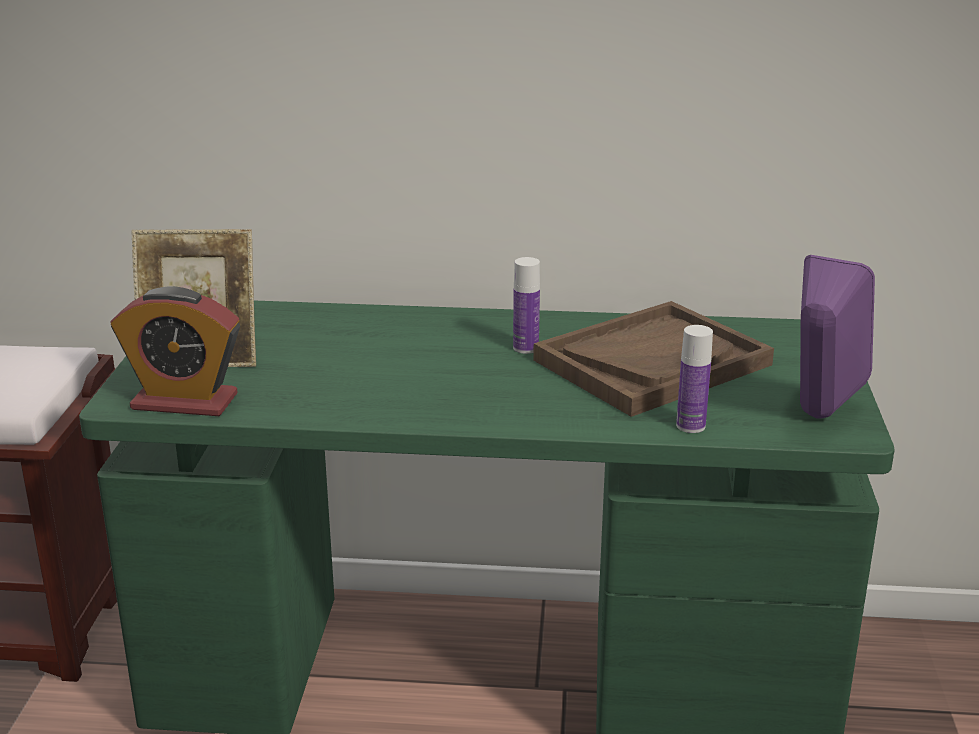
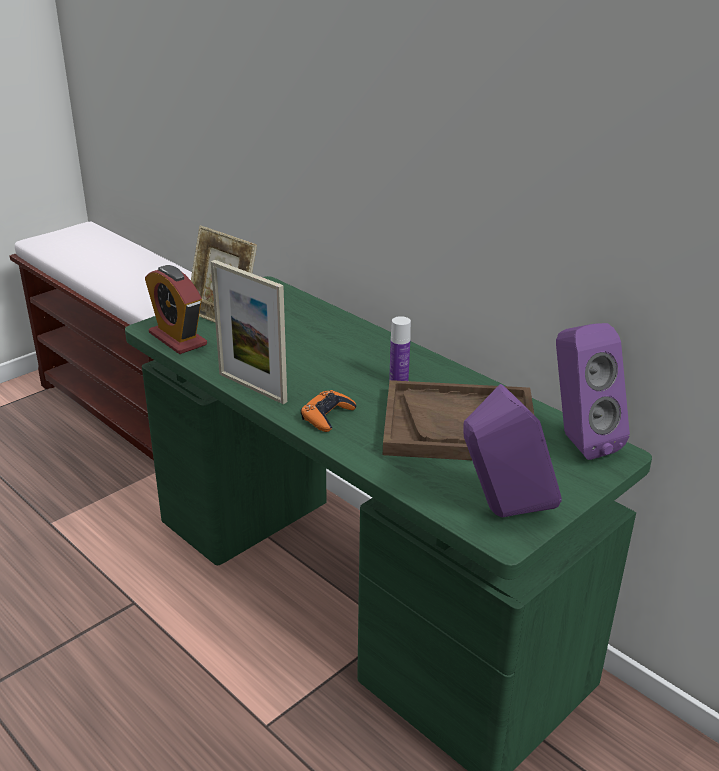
camera: 40 degrees right, 5 degrees up
bottle [676,325,713,433] -> none
none -> picture frame [211,260,287,404]
none -> orange game controller [301,390,356,432]
none -> purple speaker [556,323,630,460]

